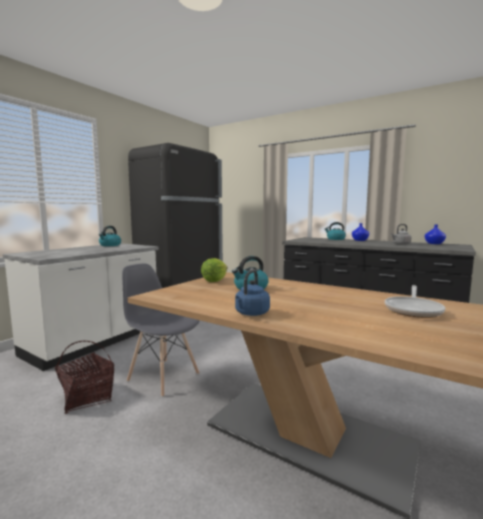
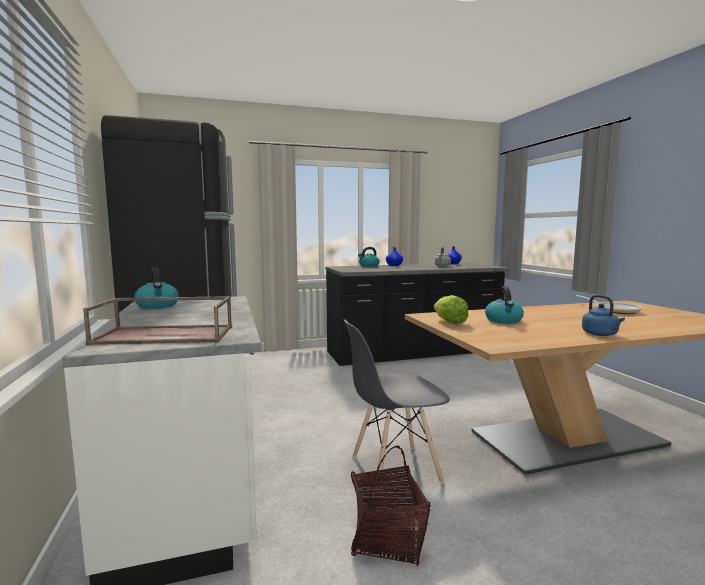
camera: 50 degrees left, 0 degrees up
none -> brown tray [83,296,232,345]

